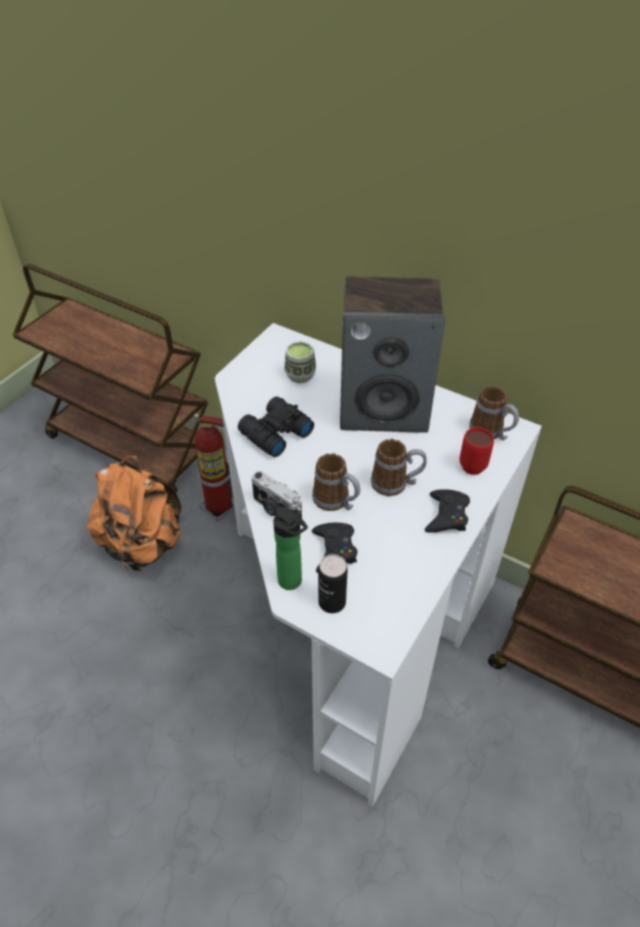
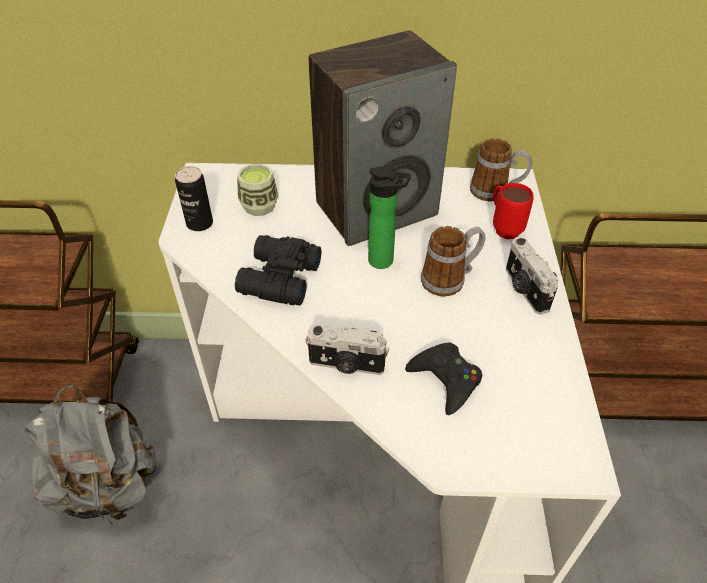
camera: 30 degrees left, 0 degrees up
orange backpack [86,456,181,571] -> grey backpack [25,384,156,527]
fire extinguisher [194,416,235,522] -> none
bottle [273,506,308,590] -> bottle moved to [368,167,411,269]
mug [312,453,360,511] -> none
can [318,554,348,613] -> can moved to [175,166,213,231]
black game controller [425,489,470,533] -> camera [506,238,559,315]

